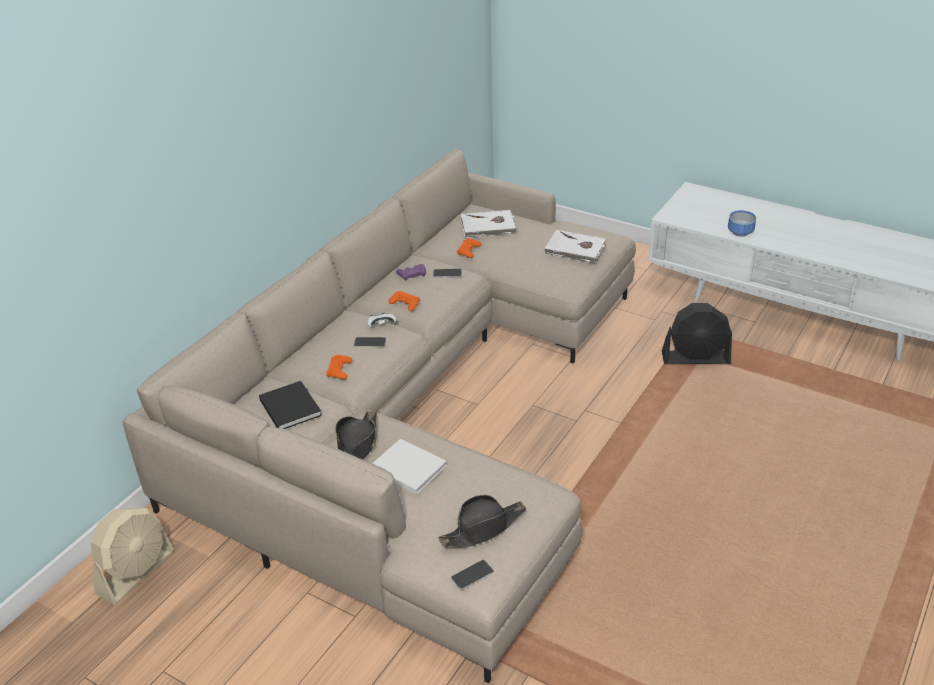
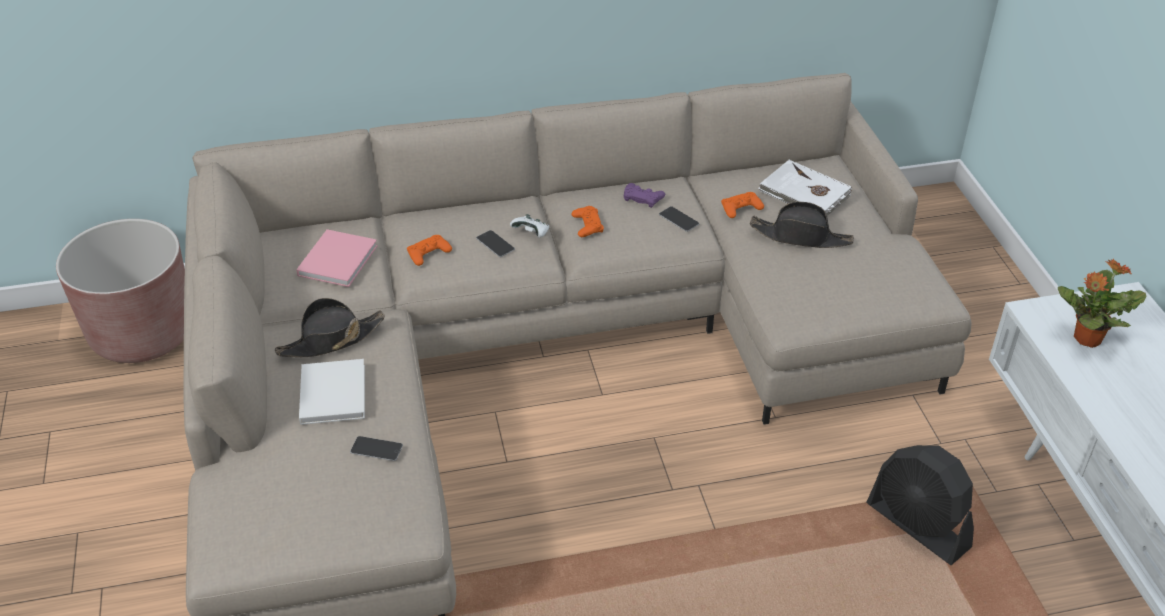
camera: 45 degrees right, 5 degrees up
beige fan [91,508,174,605] -> brown planter [56,219,185,363]
black book [259,381,322,429] -> pink book [296,229,378,287]
black hat [438,495,526,548] -> black hat moved to [750,202,854,248]
phone [451,560,494,590] -> phone moved to [350,436,403,461]
white book [544,230,607,263] -> none
bowl [728,210,756,237] -> none
none -> potted plant [1058,258,1146,348]

